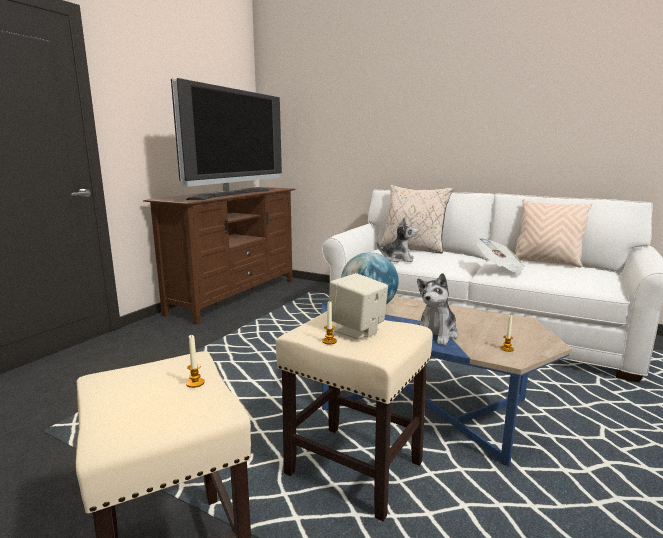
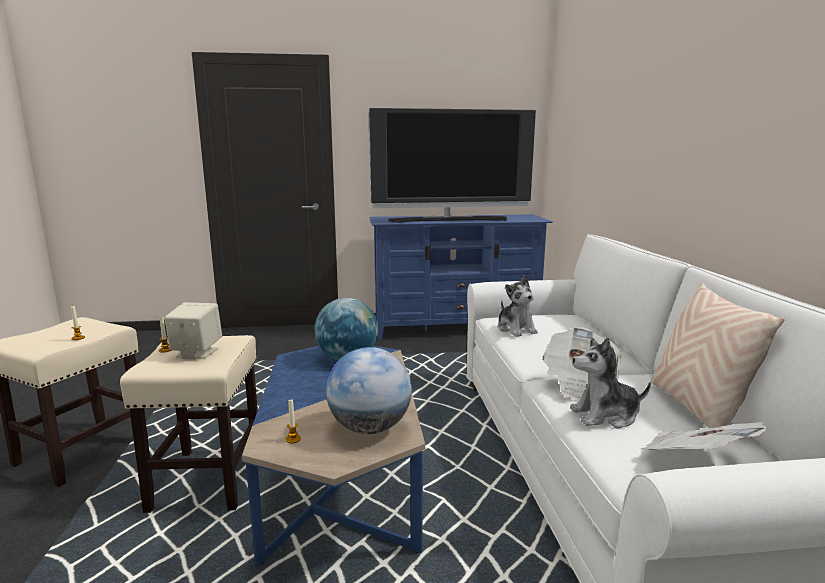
camera: 55 degrees right, 0 degrees up
brown tv stand [143,187,296,324] -> blue tv stand [369,214,553,340]
beige pillow [380,185,453,254] -> none
plush toy [417,273,458,345] -> plush toy moved to [570,338,651,429]
none -> globe [326,347,412,434]
none -> newspaper [641,422,767,450]

